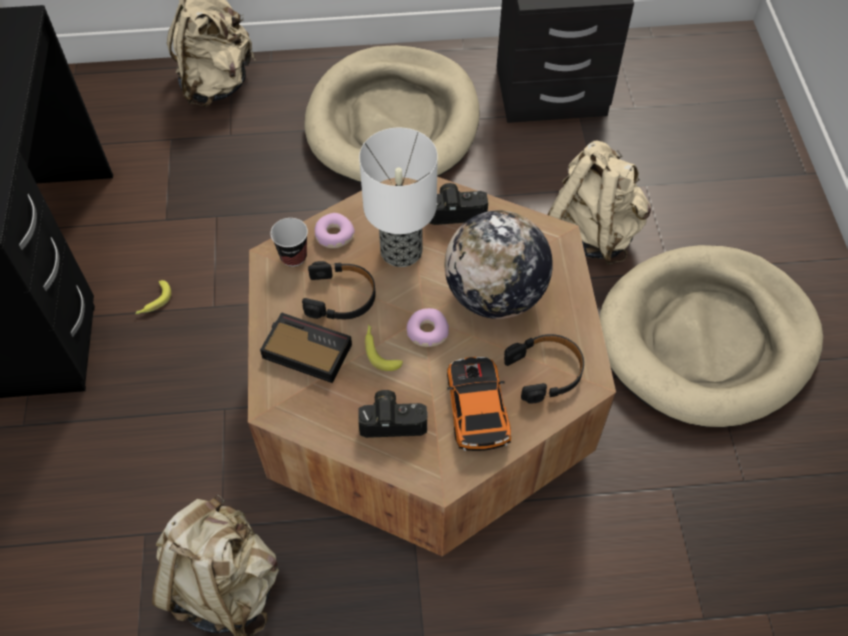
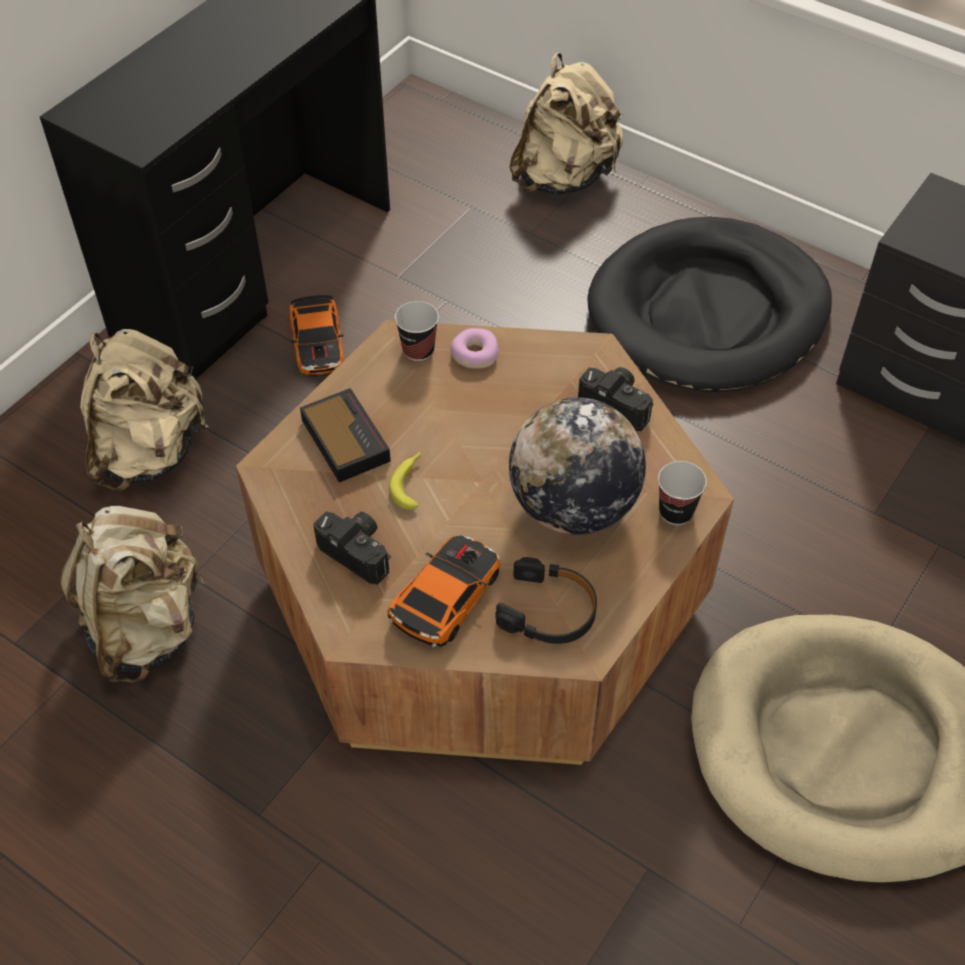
camera: 40 degrees right, 5 degrees down
banana [136,280,171,314] -> toy car [289,295,344,377]
black headphones [302,261,376,320] -> none
beige dog bed [304,45,480,183] -> black dog bed [587,217,832,392]
table lamp [359,128,438,267] -> none
donut [407,308,449,347] -> none
beige backpack [547,140,651,265] -> beige backpack moved to [80,329,209,491]
none -> cup [658,461,707,525]

